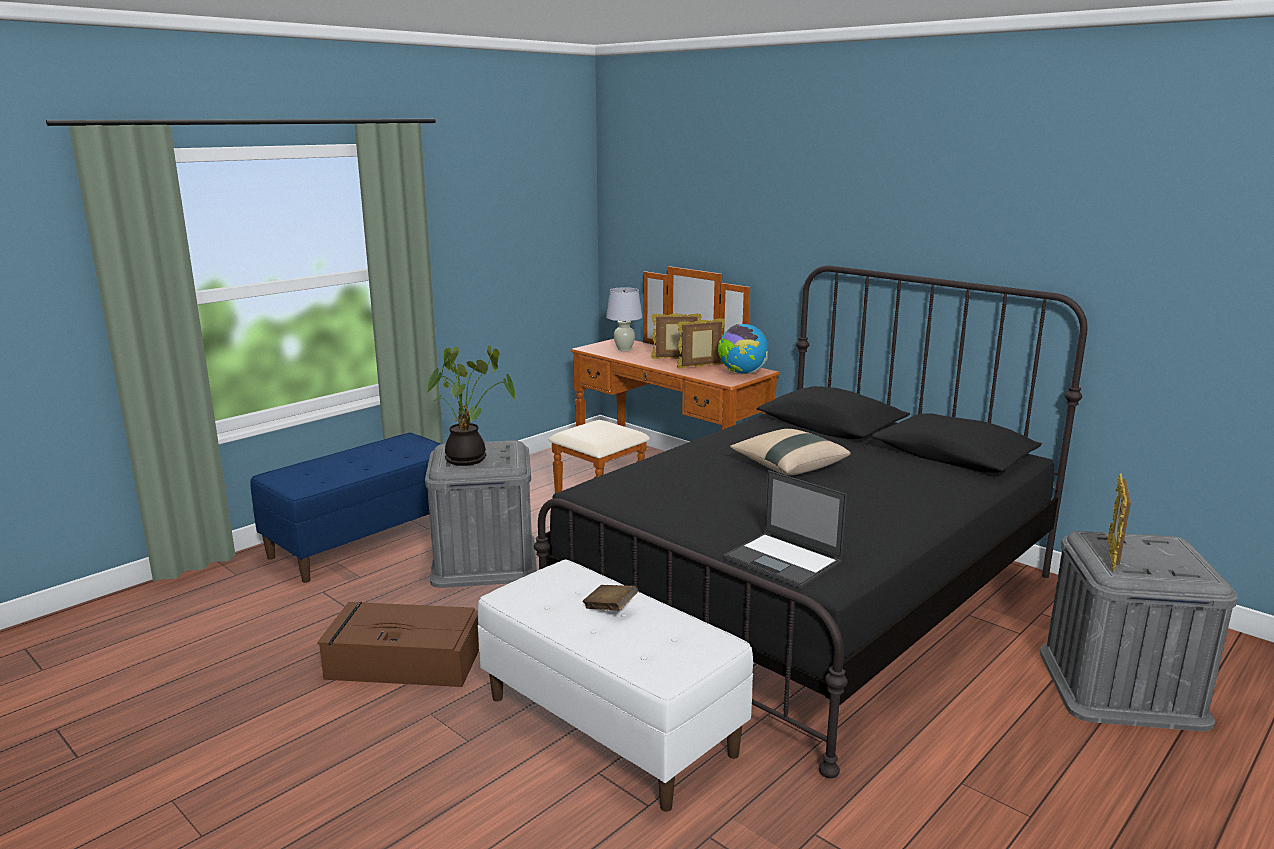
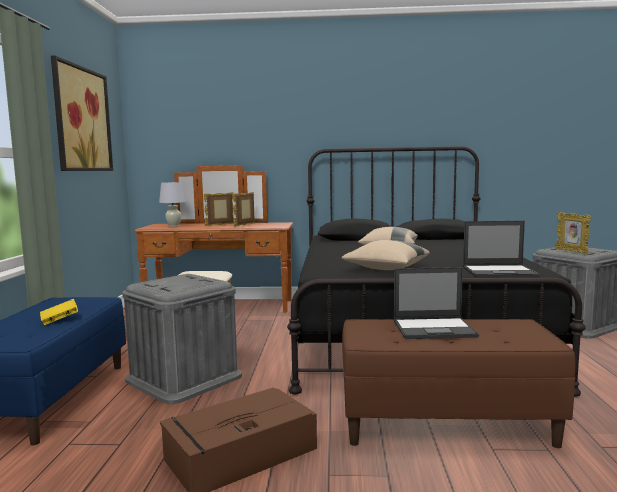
camera: 40 degrees left, 10 degrees down
potted plant [427,346,515,466] -> none
white bench [478,560,754,812] -> brown bench [342,319,576,448]
brown book [582,585,638,611] -> laptop [394,267,479,339]
globe [717,324,768,374] -> none
none -> yellow book [40,299,78,325]
none -> picture [51,56,113,171]
none -> beige pillow [341,240,430,270]

